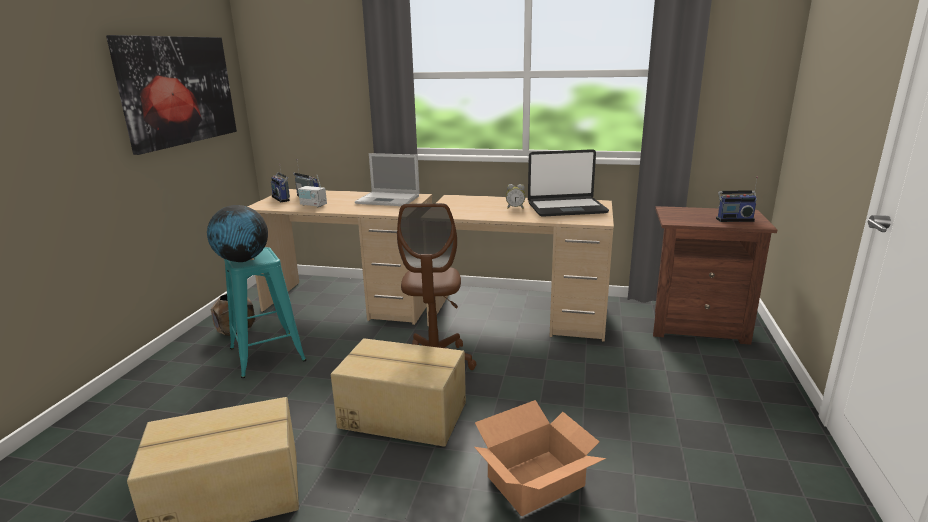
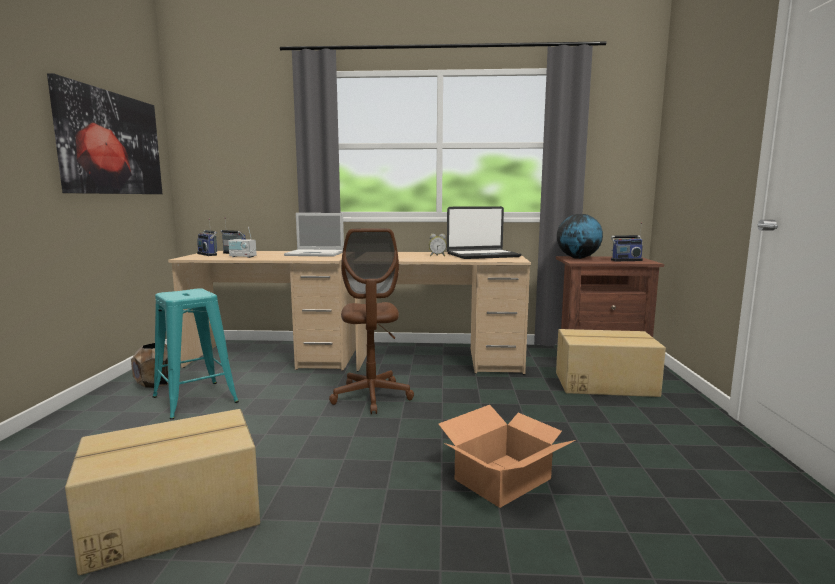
camera: 10 degrees left, 10 degrees down
globe [207,205,268,262] -> globe moved to [557,214,603,259]
cardboard box [331,338,466,447] -> cardboard box moved to [556,329,666,397]

